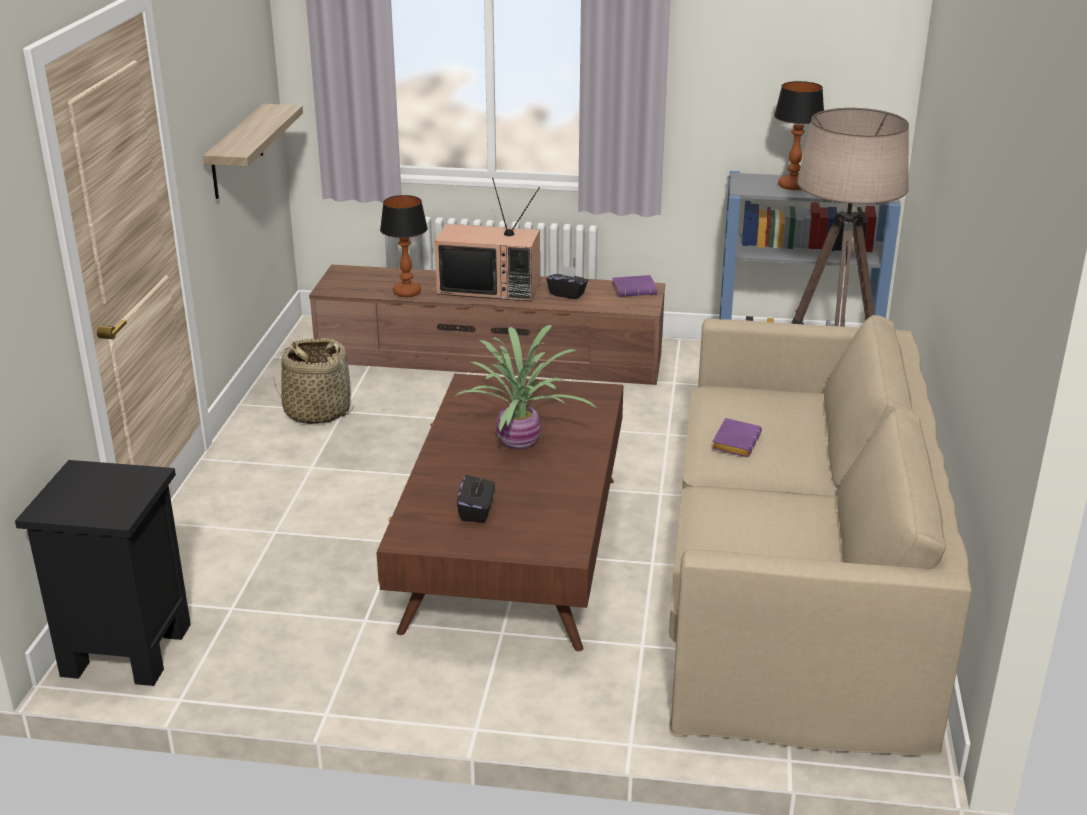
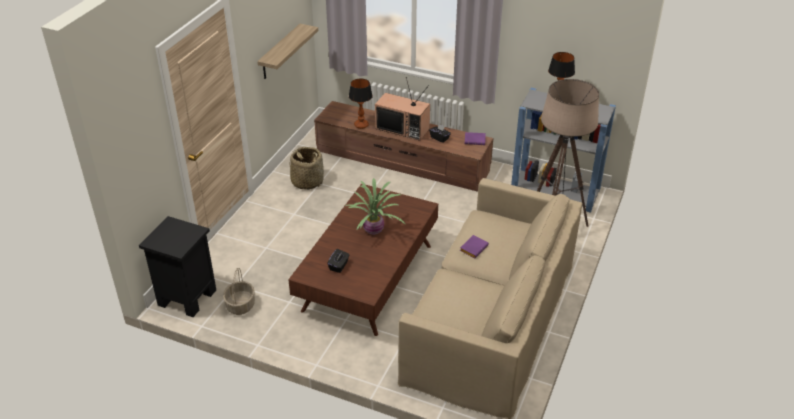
camera: 15 degrees right, 10 degrees up
none -> basket [223,268,255,315]

